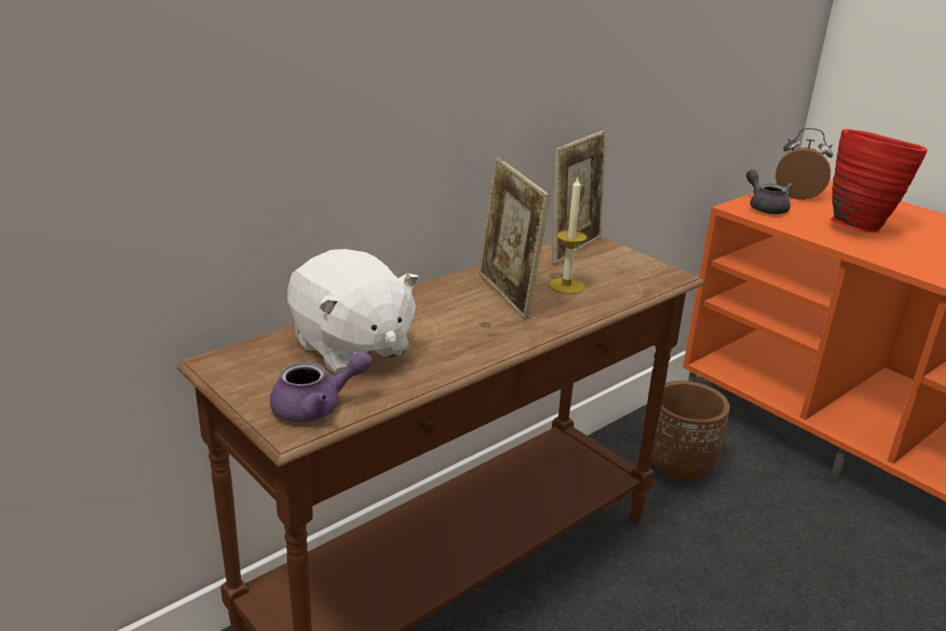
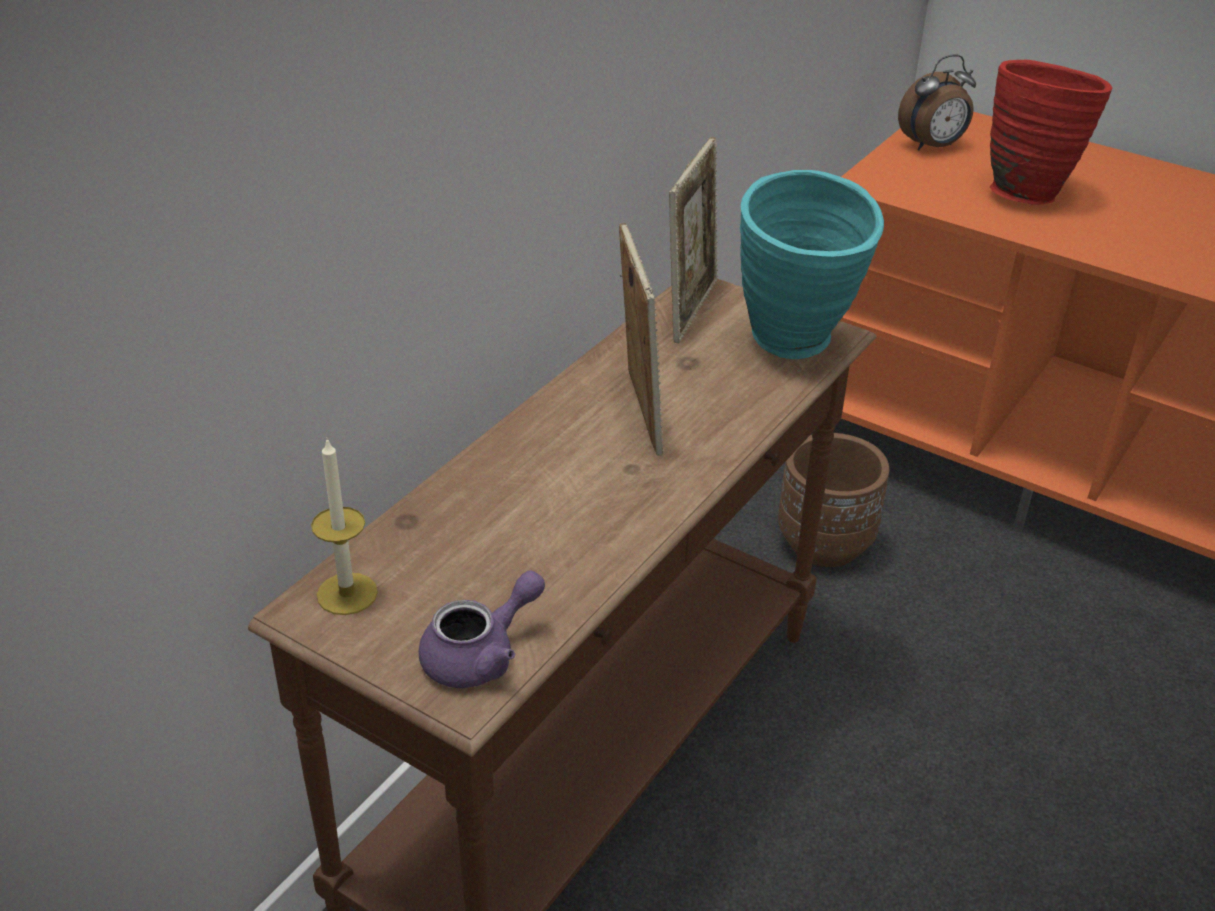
camera: 15 degrees left, 10 degrees up
white plush toy [287,249,419,374] -> none
picture frame [479,157,550,319] -> picture frame turned 150 degrees counterclockwise [619,223,664,456]
candle [549,176,587,294] -> candle moved to [311,437,378,615]
grey teapot [746,170,793,214] -> none
alarm clock [775,128,833,200] -> alarm clock turned 150 degrees clockwise [898,55,976,151]
none -> turquoise vase [740,170,884,359]

